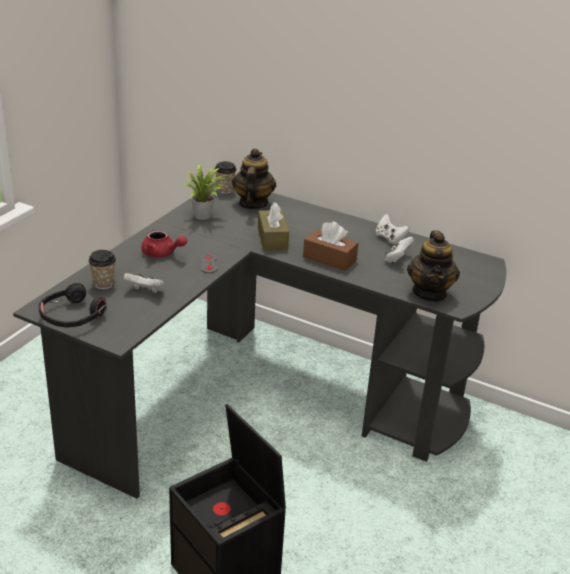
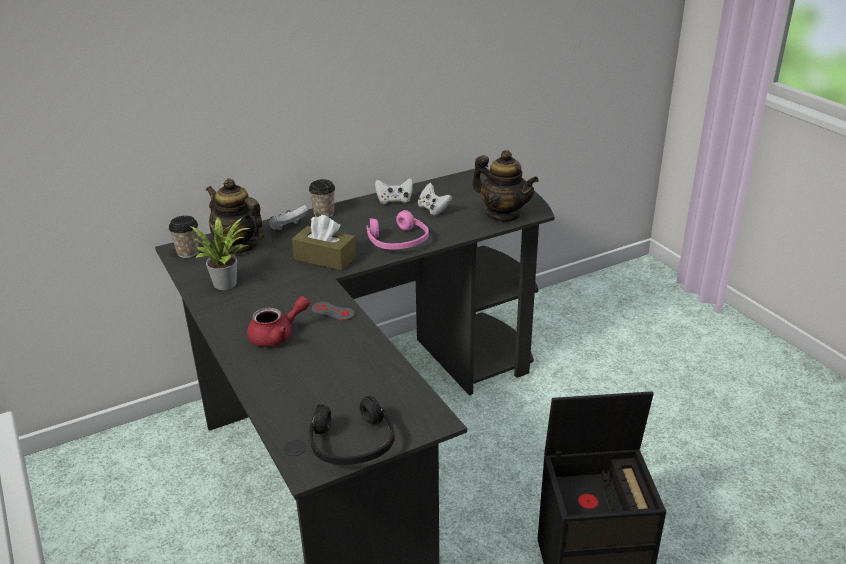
camera: 55 degrees left, 0 degrees up
cup [88,250,116,290] -> cup moved to [309,179,335,217]
white game controller [123,273,164,293] -> white game controller moved to [270,205,308,231]
brown tissue box [303,221,358,271] -> pink headphones [367,210,429,250]

